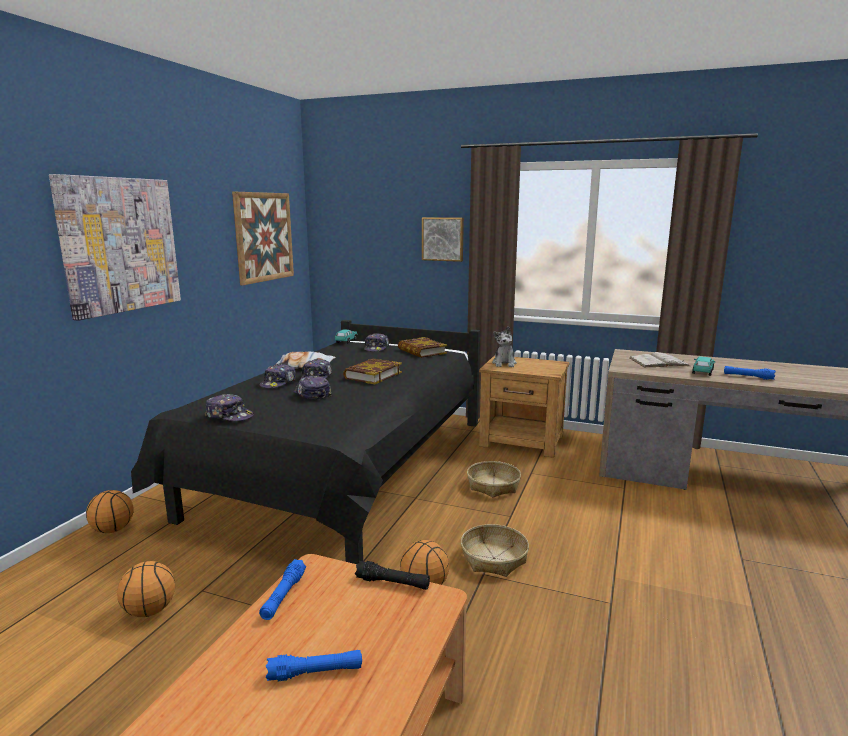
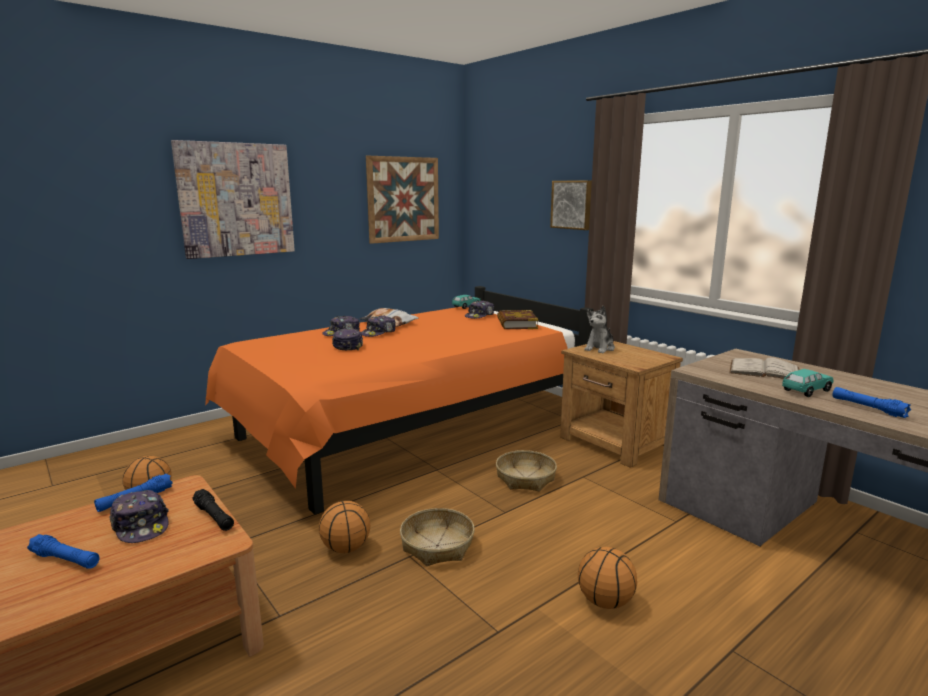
camera: 30 degrees right, 0 degrees up
basketball [86,490,134,533] -> basketball moved to [578,547,637,609]
black bed [131,320,480,564] -> orange bed [205,286,593,515]
cap [204,394,254,421] -> cap moved to [110,490,169,543]
book [343,359,402,384] -> none

